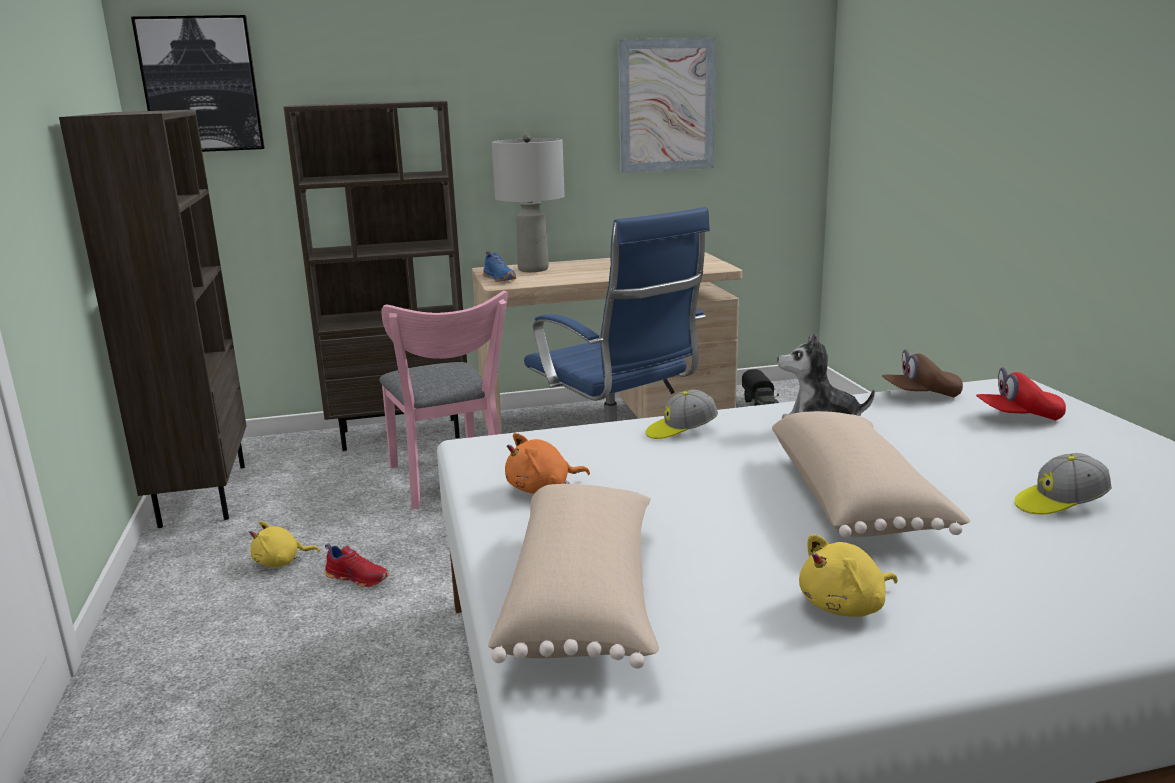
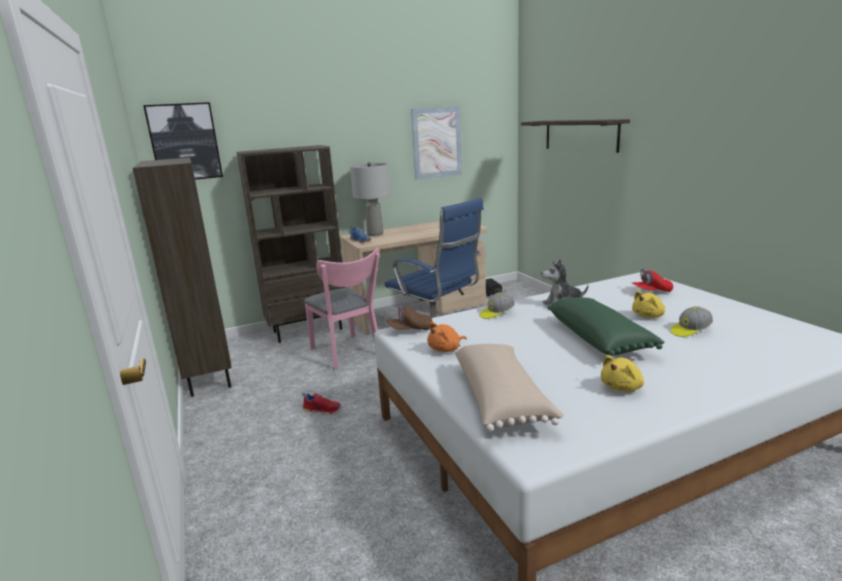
camera: 10 degrees left, 0 degrees up
yellow plush toy [249,521,320,567] -> yellow plush toy moved to [632,291,665,318]
beige pillow [772,411,970,538] -> green pillow [548,297,665,356]
brown cap [882,349,963,397] -> brown cap moved to [387,304,433,330]
none -> shelf [521,119,630,153]

